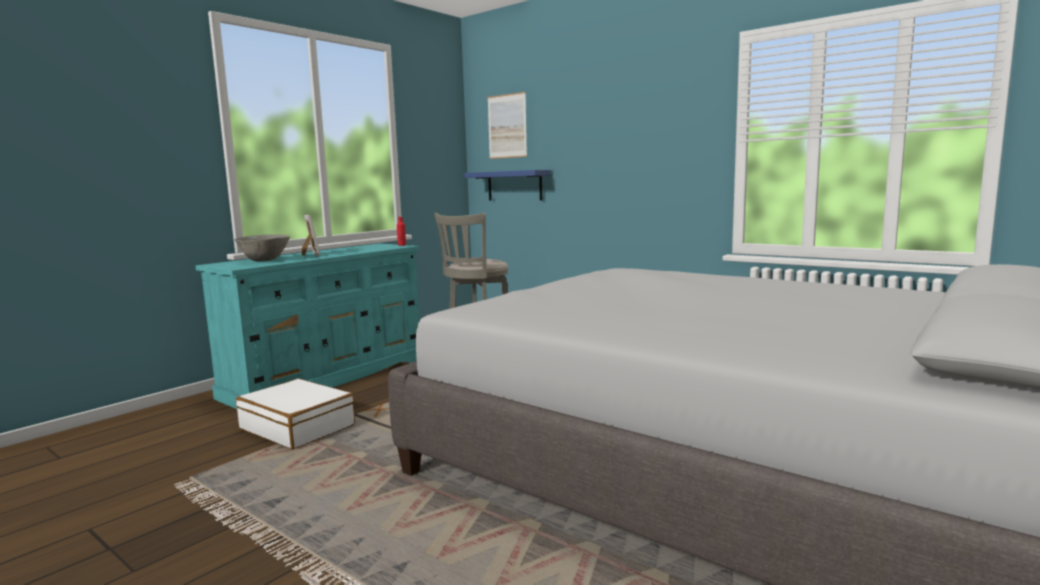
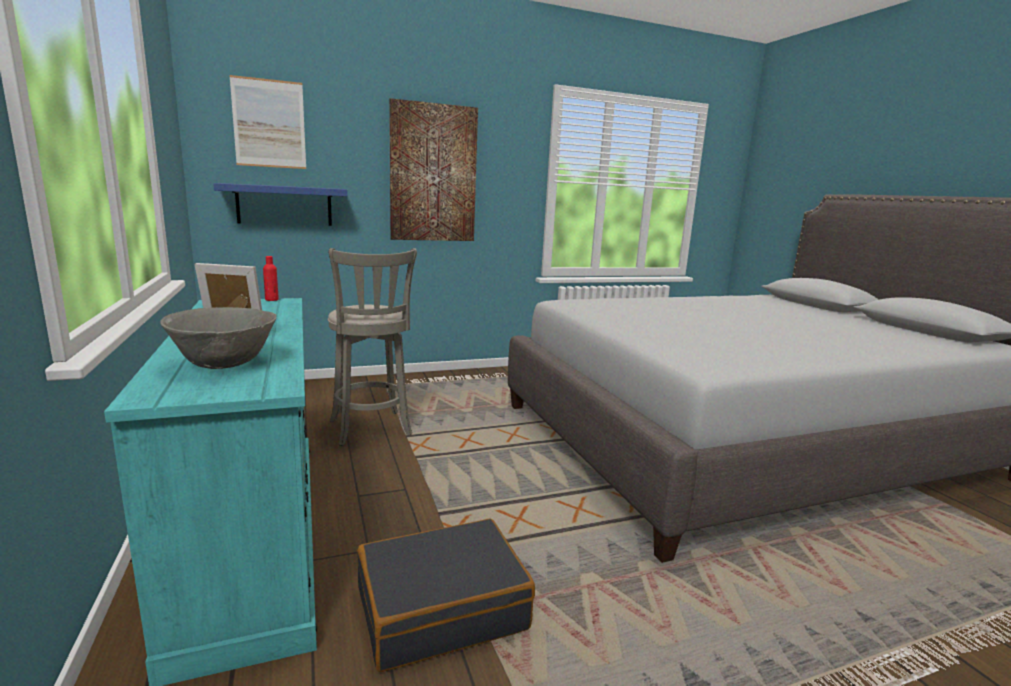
camera: 60 degrees left, 5 degrees up
white suitcase [236,378,355,449] -> black suitcase [357,518,535,672]
none -> picture [389,98,478,241]

